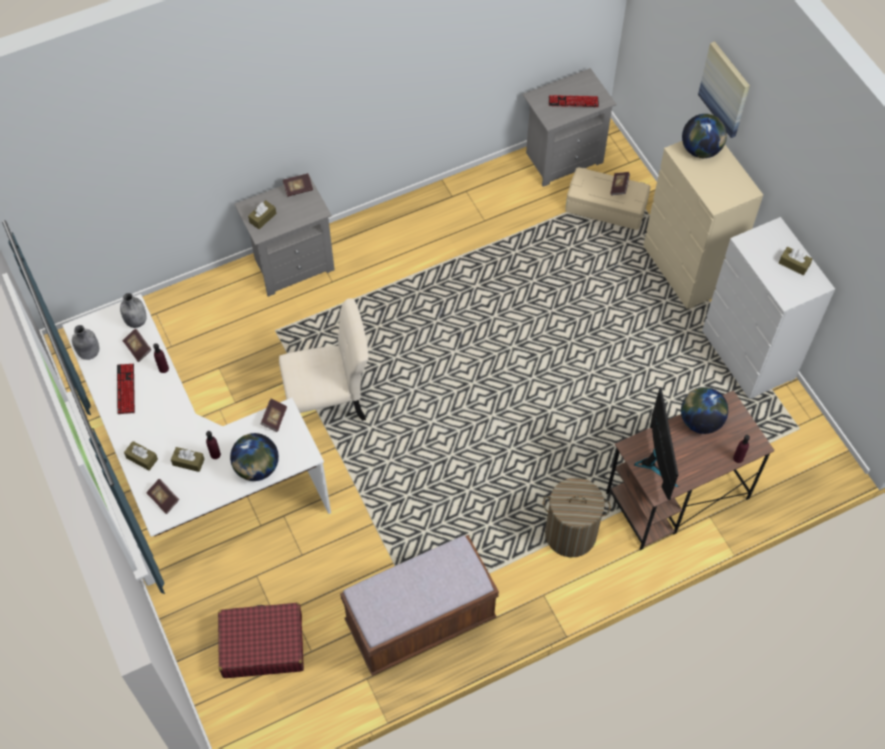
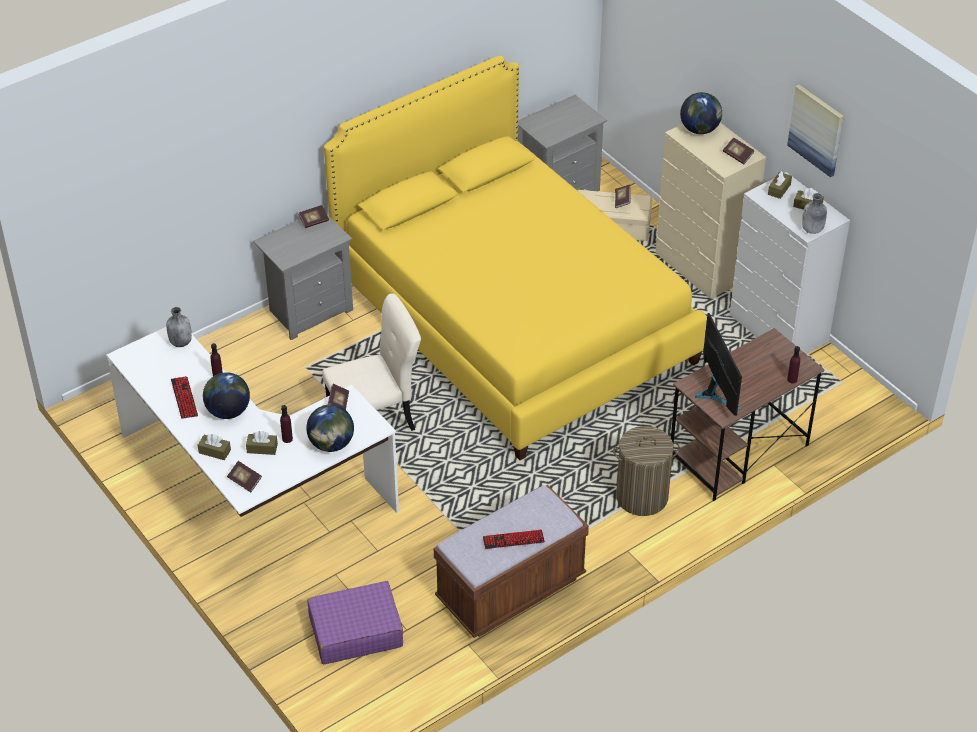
camera: 10 degrees left, 15 degrees down
grey bottle [72,325,99,360] -> grey bottle moved to [802,193,827,234]
book [123,329,152,362] -> book moved to [723,137,754,164]
red suitcase [218,603,304,678] -> purple suitcase [307,581,403,664]
brown tissue box [248,200,276,229] -> brown tissue box moved to [768,171,792,199]
keyboard [549,95,599,107] -> keyboard moved to [483,530,545,549]
globe [681,387,728,434] -> globe moved to [203,372,250,419]
picture [698,41,750,138] -> picture moved to [787,84,844,177]
none -> yellow bed [324,56,707,460]

